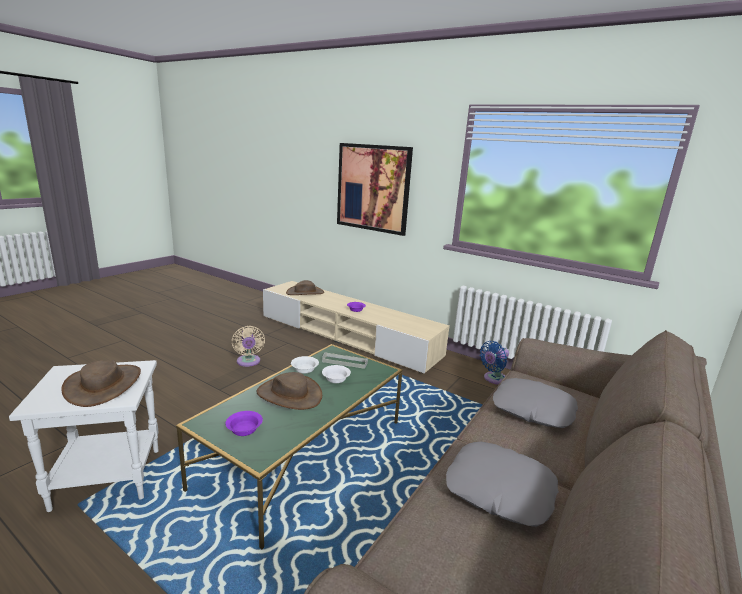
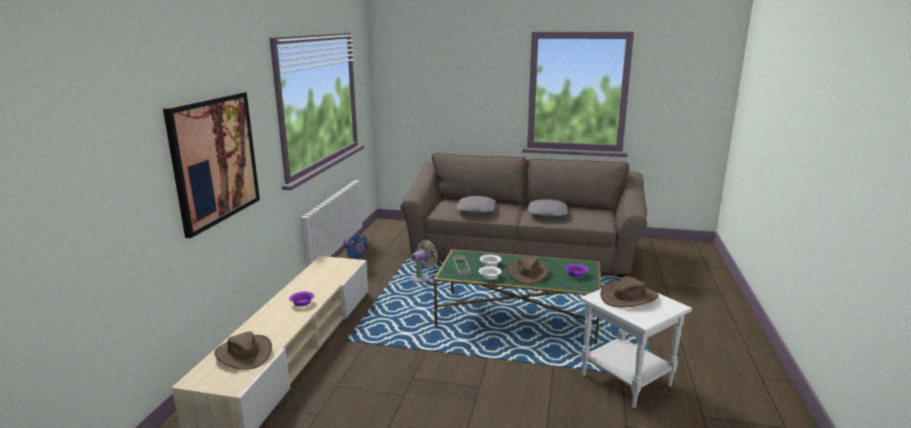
camera: 110 degrees left, 0 degrees up
beige fan [231,326,265,367] -> beige fan moved to [410,240,438,283]

